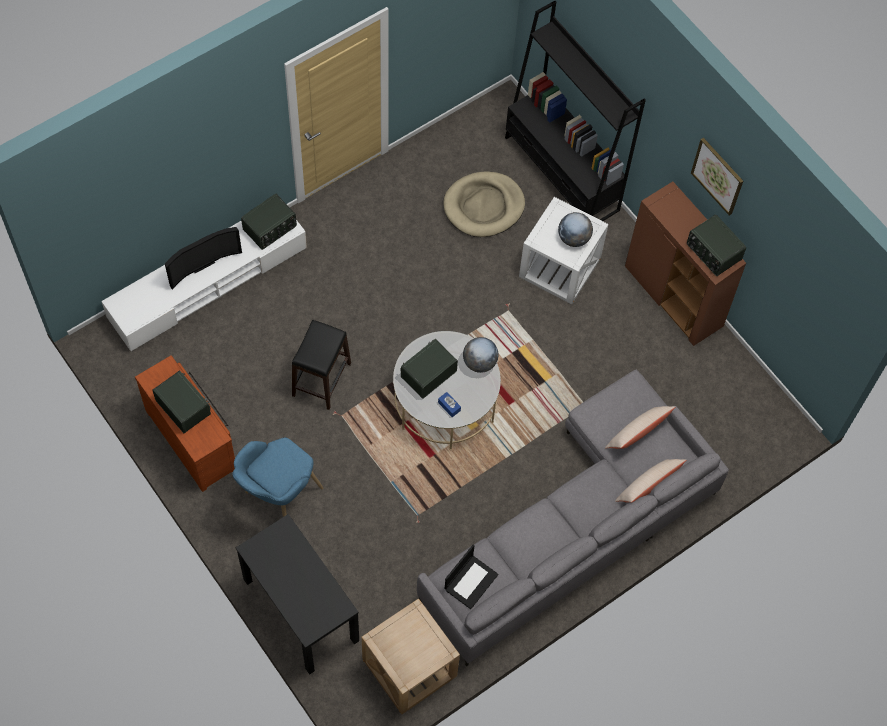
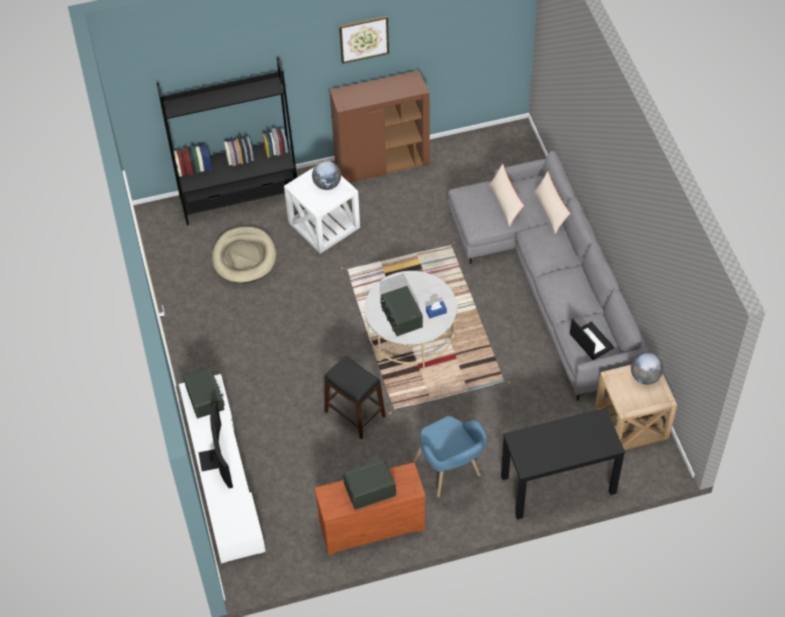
camera: 65 degrees left, 10 degrees down
globe [463,337,498,373] -> globe moved to [631,353,663,385]
radio [687,214,746,276] -> none

